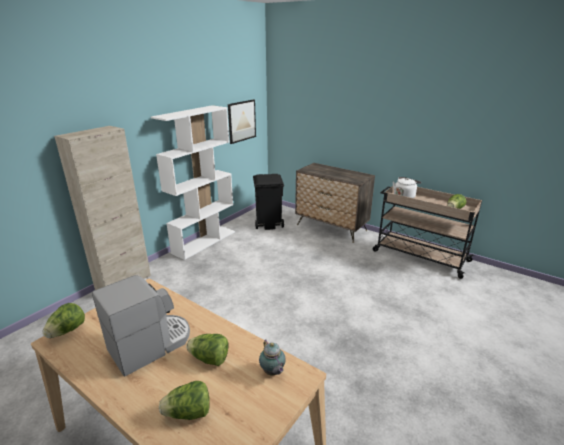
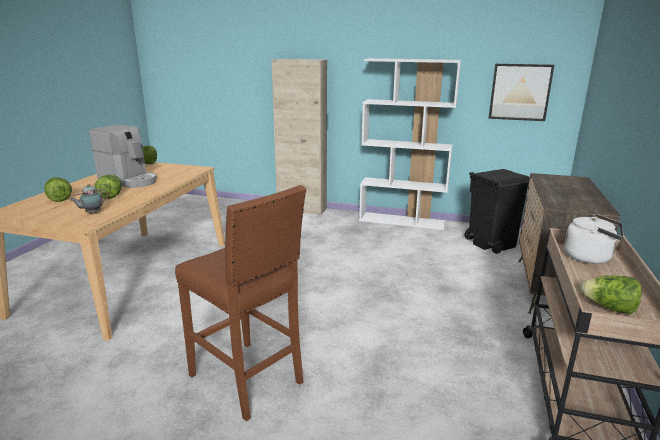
camera: 70 degrees right, 5 degrees down
none -> brown stool [175,185,306,421]

